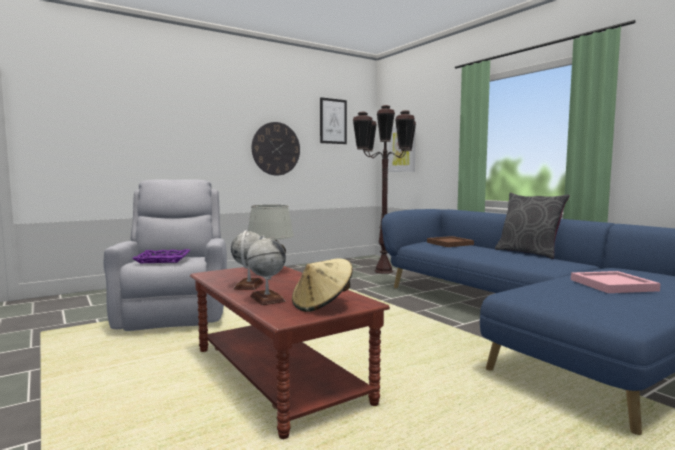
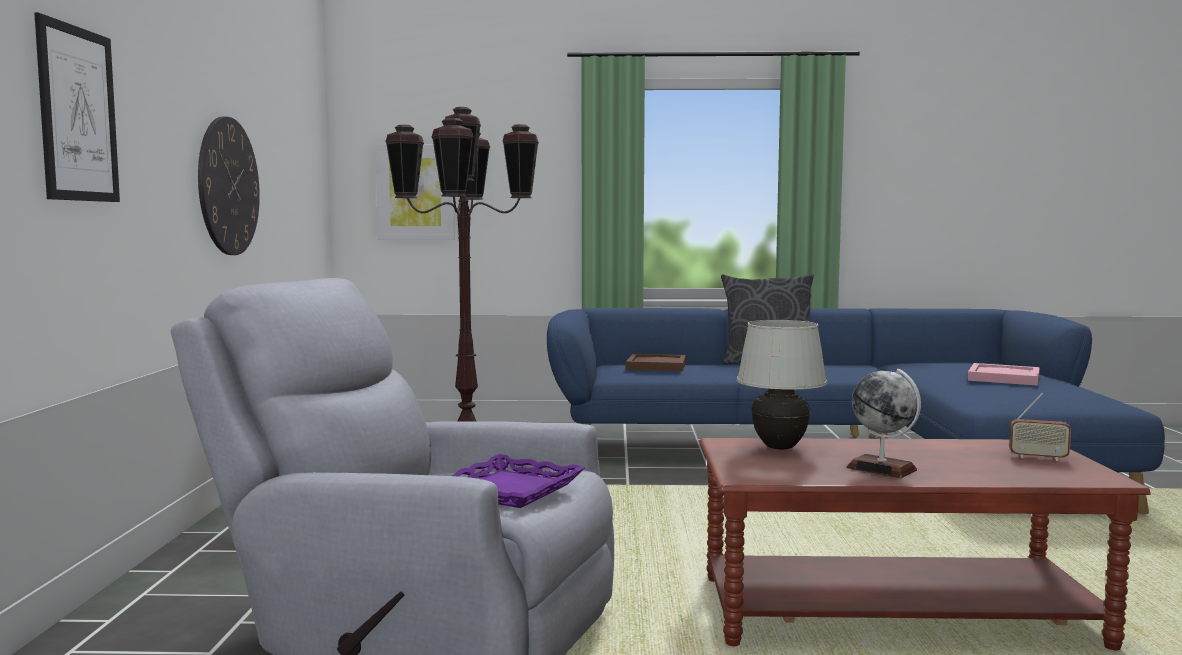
camera: 55 degrees left, 0 degrees up
globe [247,235,286,305] -> none
beige hat [292,259,353,312] -> radio [1009,393,1071,461]
picture [320,97,347,144] -> picture moved to [34,13,120,202]

